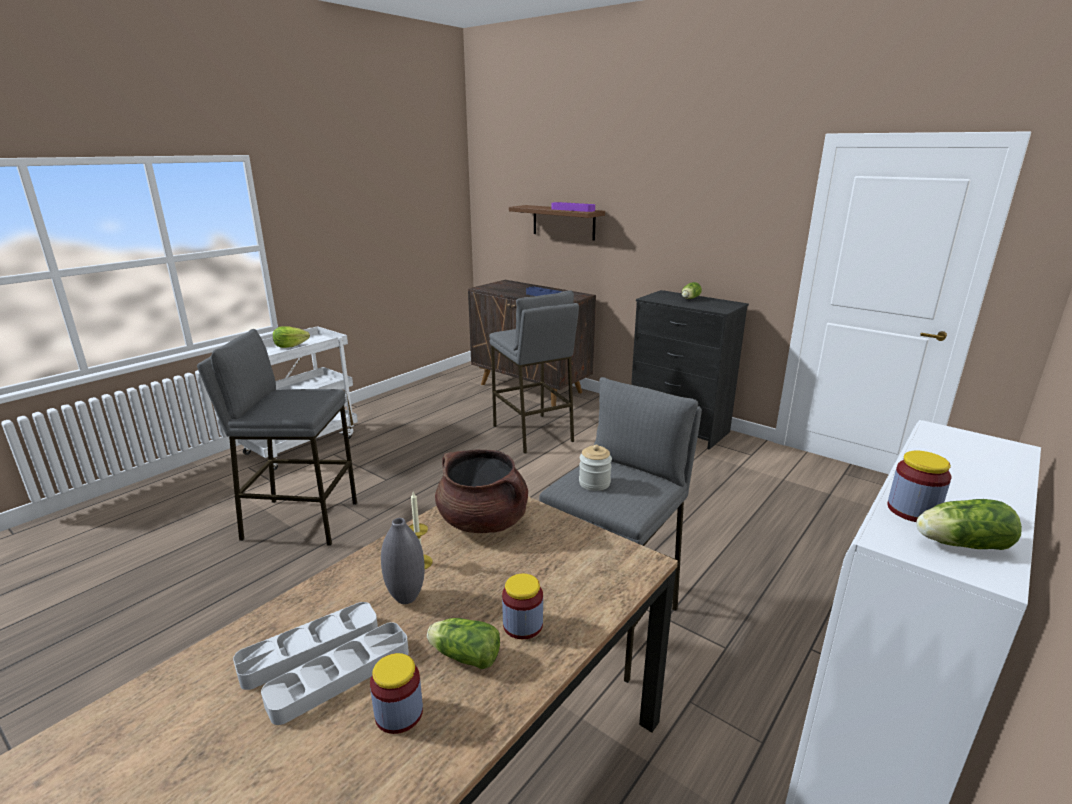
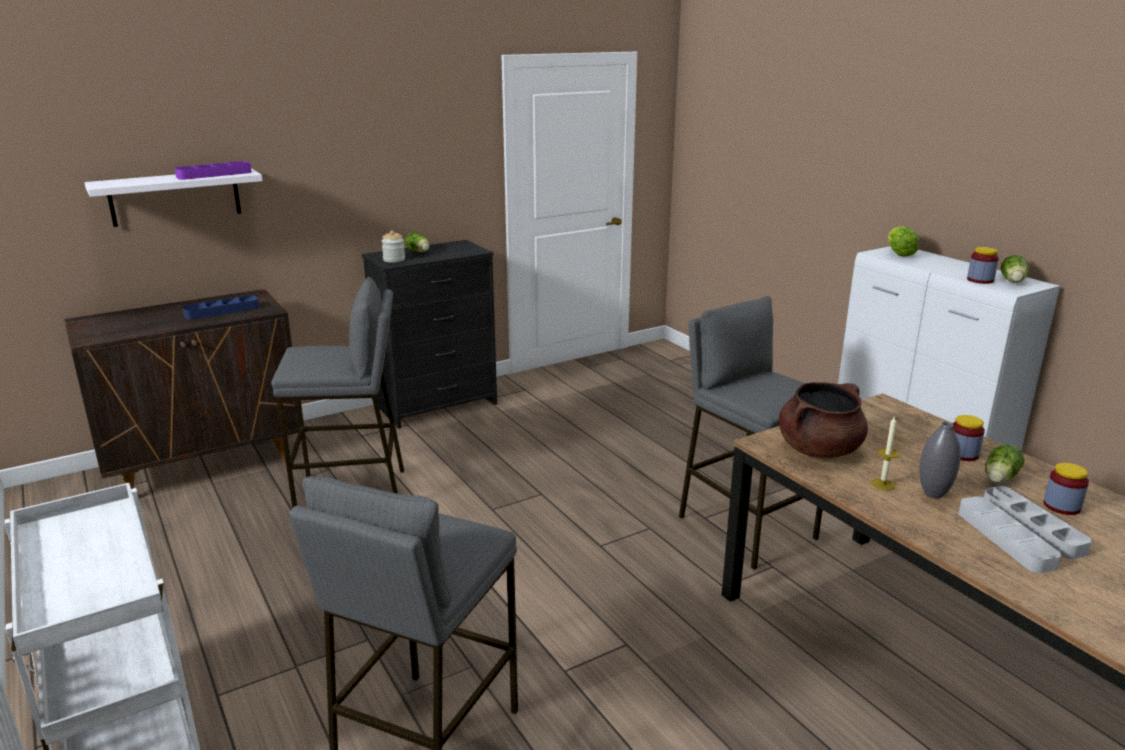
camera: 70 degrees left, 0 degrees up
lettuce [273,326,310,348] -> lettuce moved to [888,226,919,257]
brown shelf [509,205,605,241] -> white shelf [84,168,263,227]
jar [579,445,612,491] -> jar moved to [382,231,405,263]

